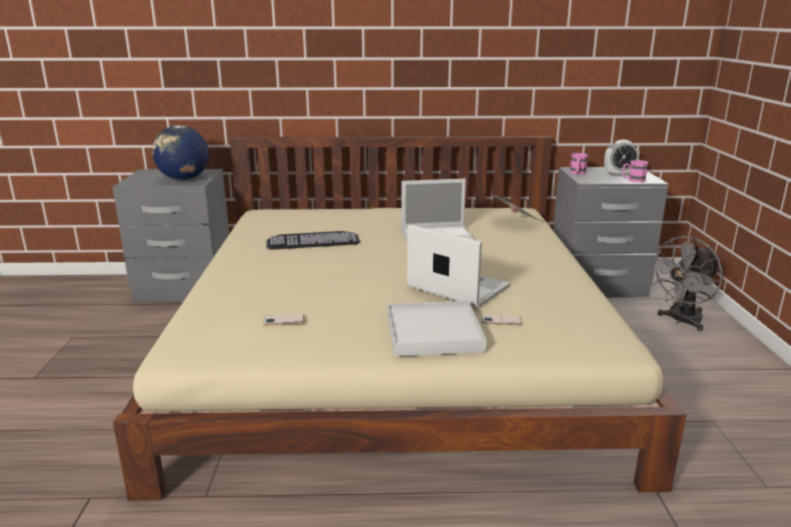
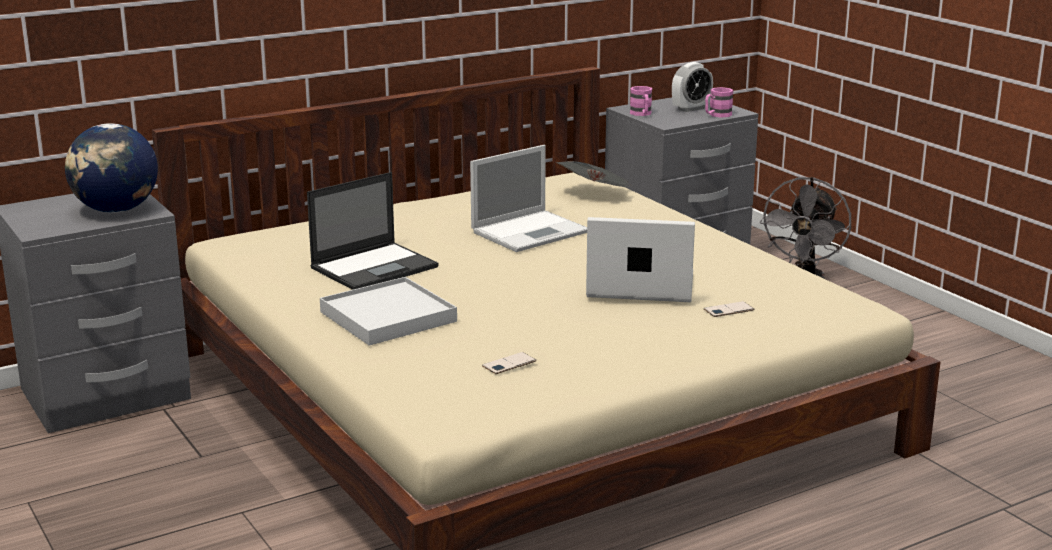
camera: 30 degrees left, 0 degrees up
keyboard [266,231,360,250] -> laptop [307,172,439,290]
white tray [387,301,487,356] -> white tray moved to [320,277,457,346]

